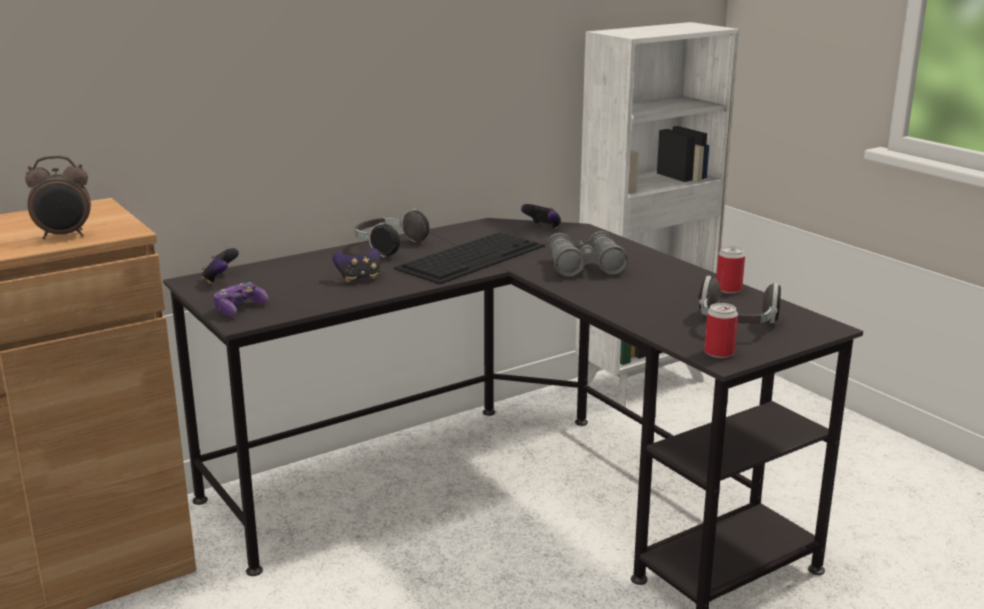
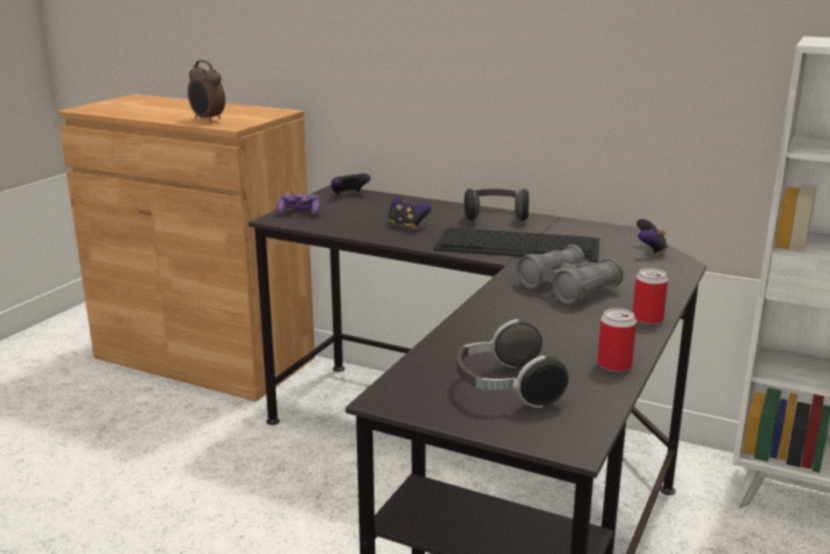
camera: 60 degrees right, 0 degrees up
can [704,303,738,358] -> can moved to [633,268,668,324]

